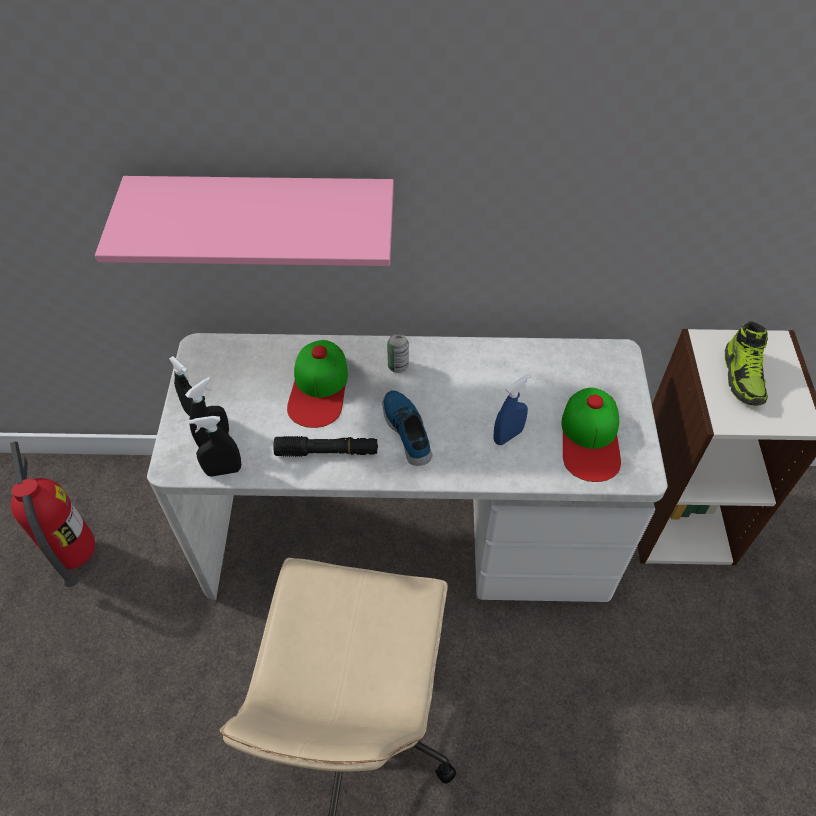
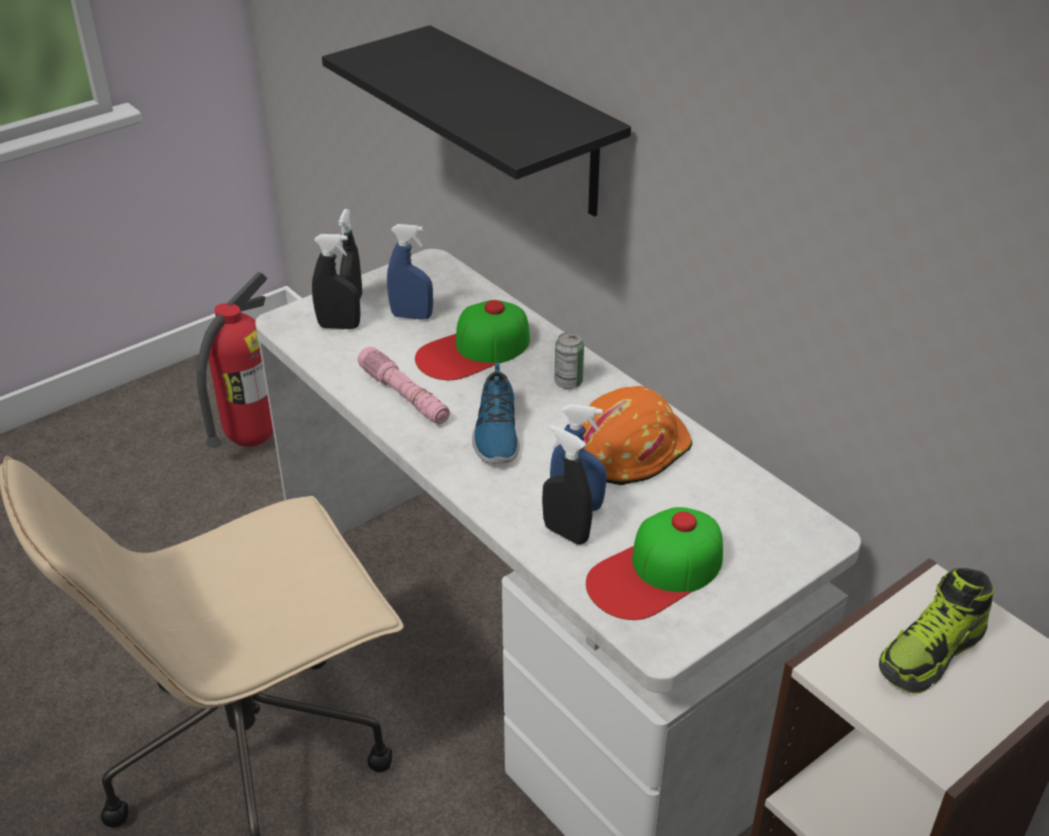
camera: 50 degrees right, 15 degrees down
pink shelf [95,176,394,266] -> black shelf [322,25,631,217]
black spray bottle [189,416,241,477] -> black spray bottle moved to [542,425,593,545]
black flashlight [273,436,378,457] -> pink flashlight [358,347,450,424]
shoe [383,390,432,466] -> shoe turned 150 degrees clockwise [472,362,519,464]
none -> blue spray bottle [387,224,433,320]
none -> orange hard hat [582,386,692,485]

